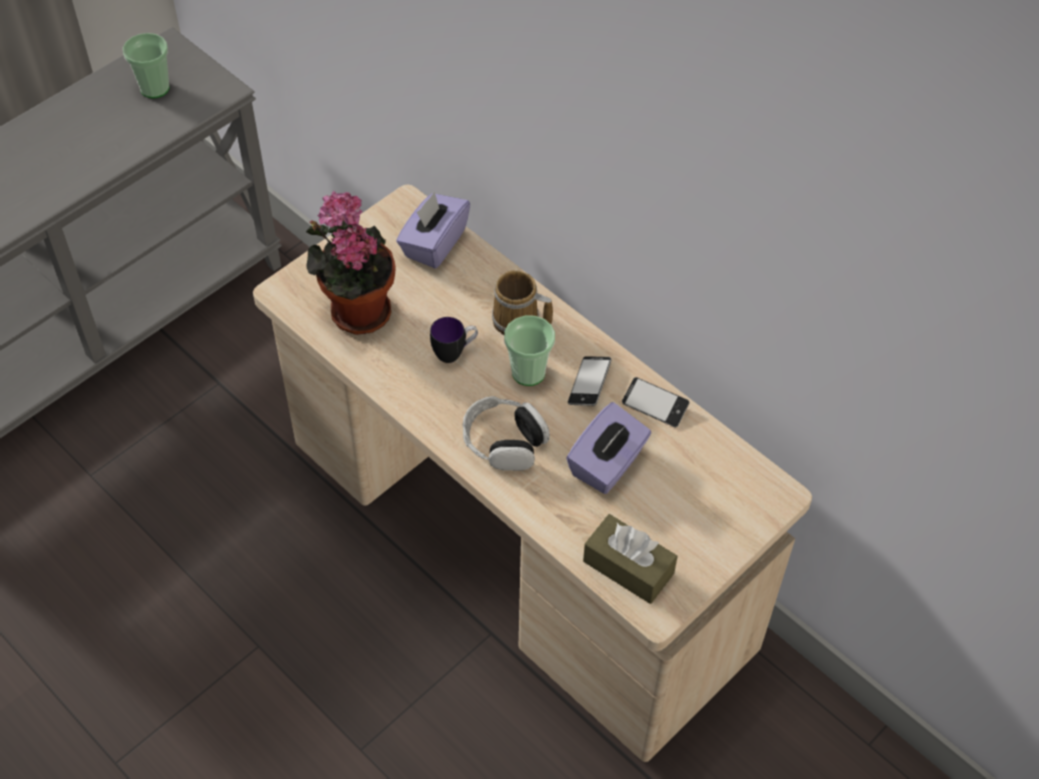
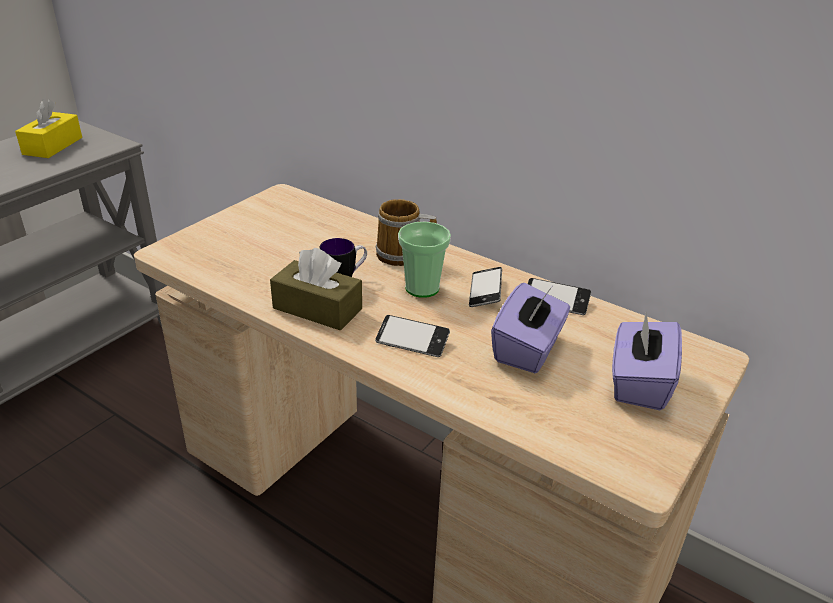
camera: 10 degrees left, 20 degrees down
cup [123,33,170,98] -> yellow tissue box [15,99,82,158]
potted plant [306,191,396,335] -> none
purple tissue box [396,192,470,269] -> purple tissue box moved to [612,312,682,410]
headphones [463,396,550,471] -> phone [375,315,450,357]
brown tissue box [583,514,677,604] -> brown tissue box moved to [270,248,362,331]

